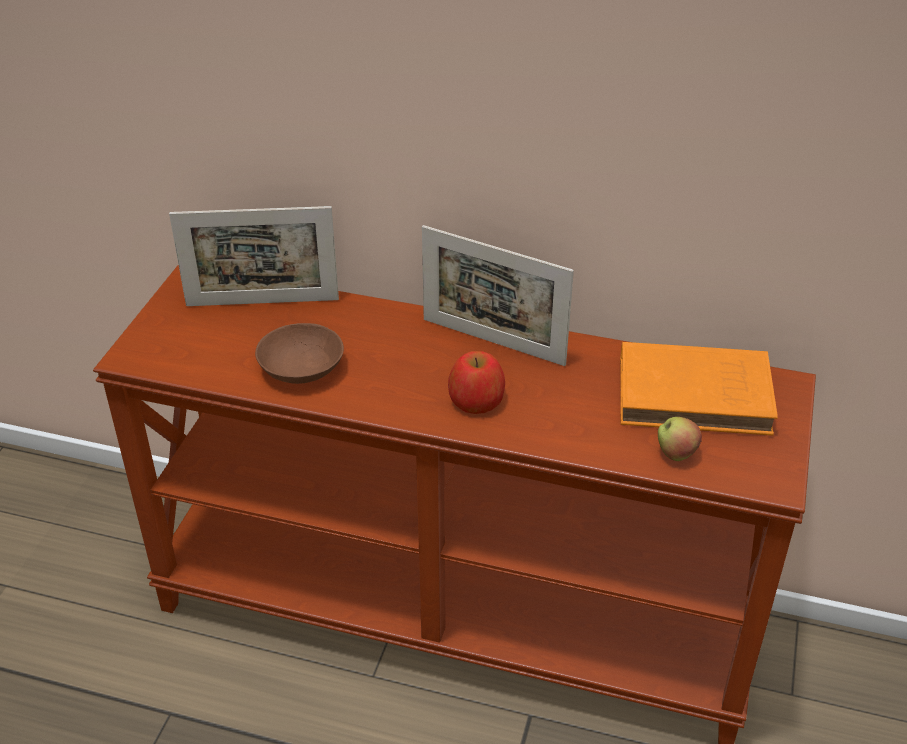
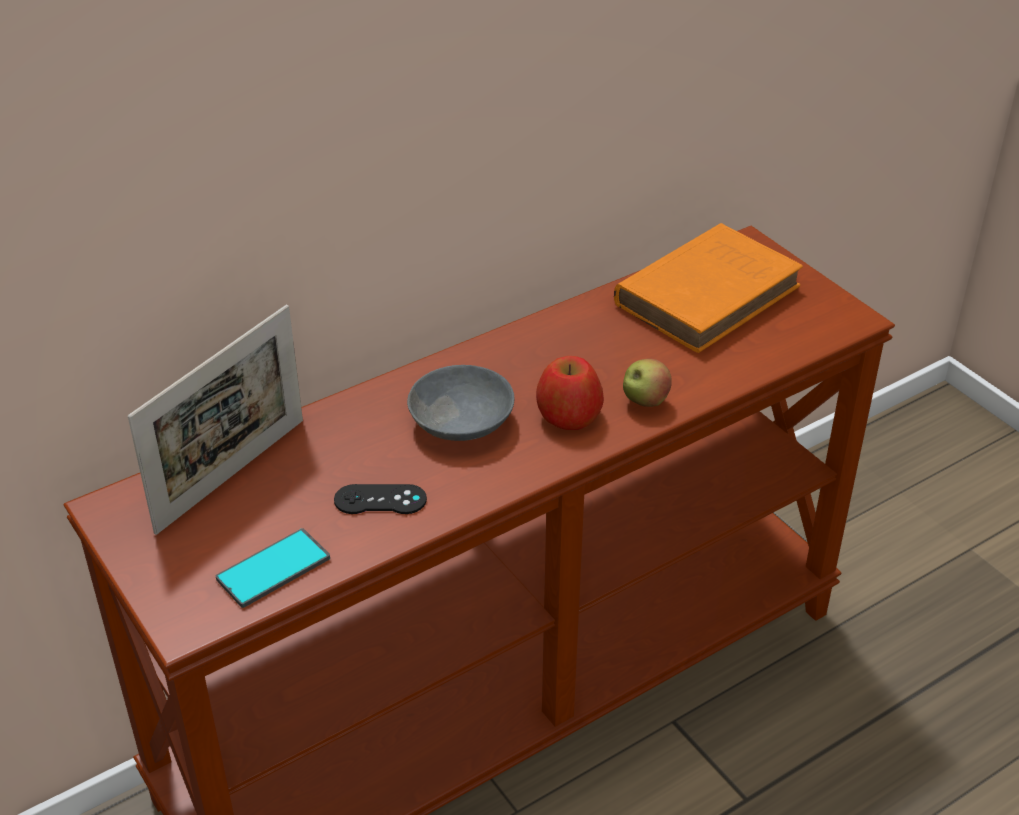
camera: 50 degrees left, 0 degrees up
brown bowl [255,323,344,384] -> black game controller [334,484,427,514]
picture frame [422,225,574,366] -> none
apple [658,417,702,461] -> apple moved to [623,359,671,407]
none -> phone [216,528,330,608]
none -> grey bowl [407,365,514,441]

